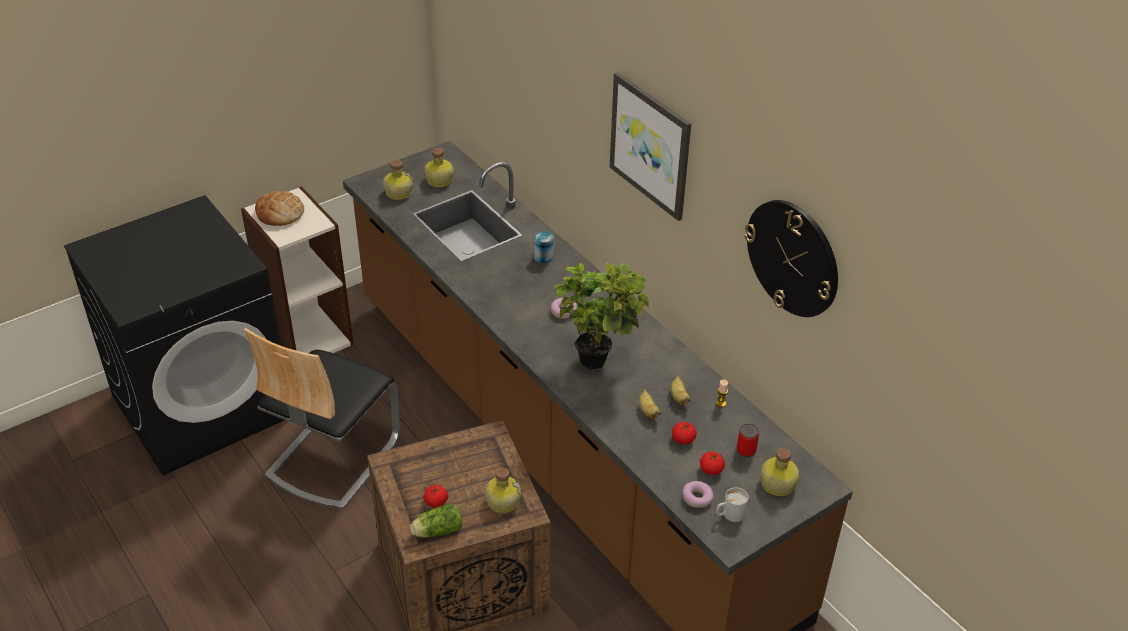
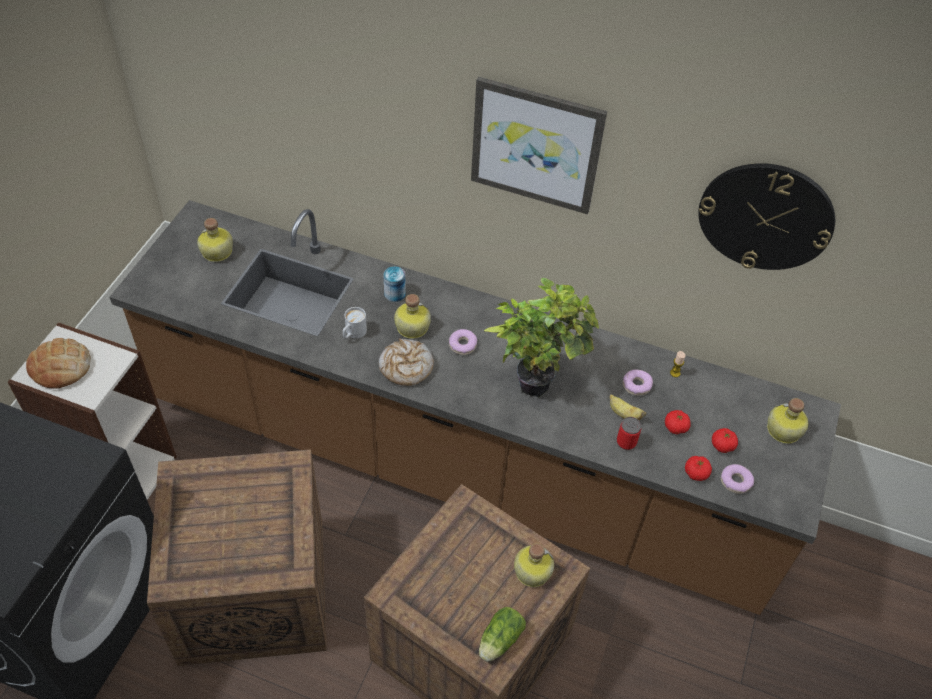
camera: 35 degrees left, 10 degrees up
chair [244,328,400,509] -> crate [147,449,327,666]
bottle [383,160,413,200] -> bottle moved to [394,294,431,339]
tomato [424,485,448,508] -> tomato moved to [685,456,712,481]
banana [671,376,691,405] -> donut [623,369,653,396]
white mug [716,487,748,522] -> white mug moved to [343,307,367,339]
can [737,424,759,457] -> can moved to [617,417,641,450]
none -> bread [379,338,434,386]

